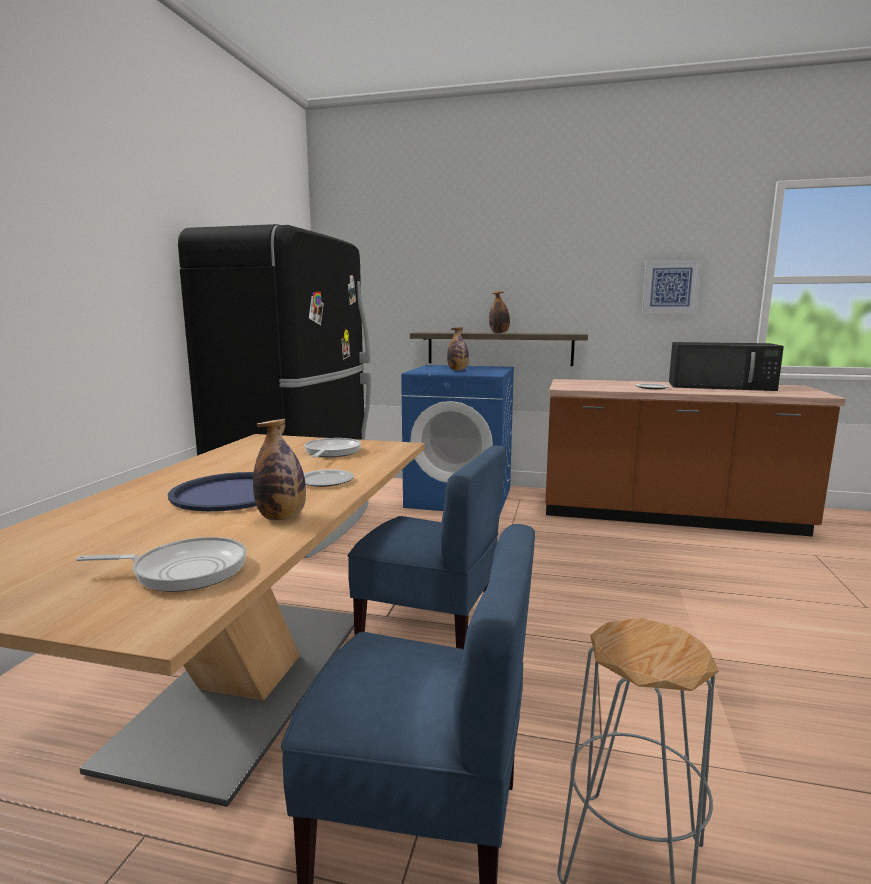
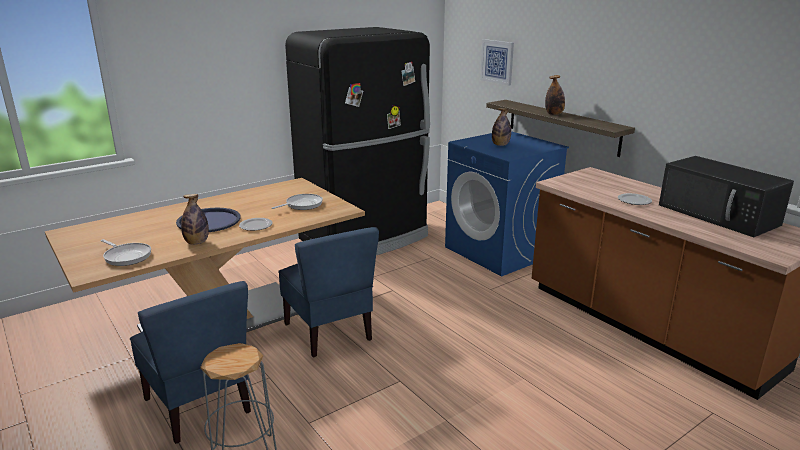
camera: 40 degrees right, 10 degrees up
picture [642,260,701,313] -> picture moved to [480,39,514,86]

